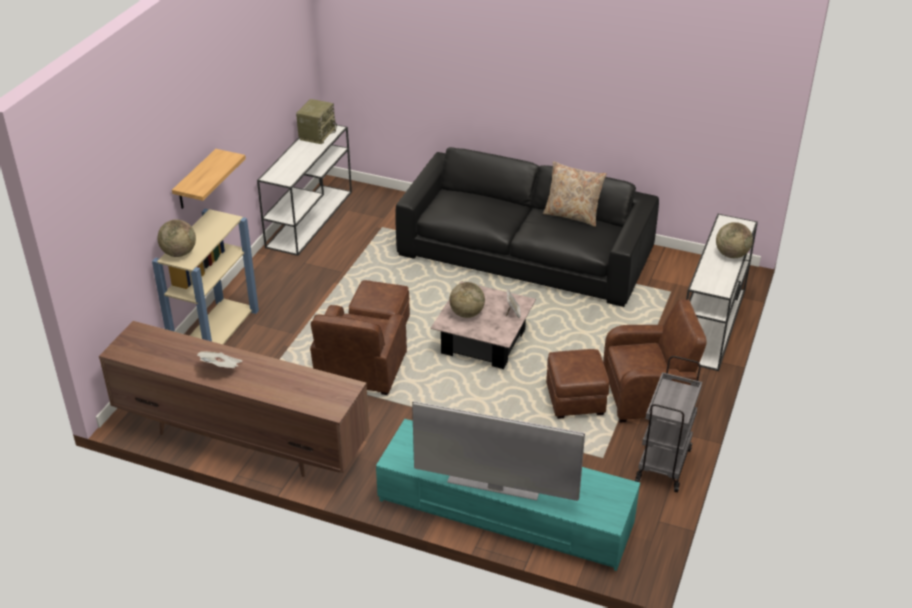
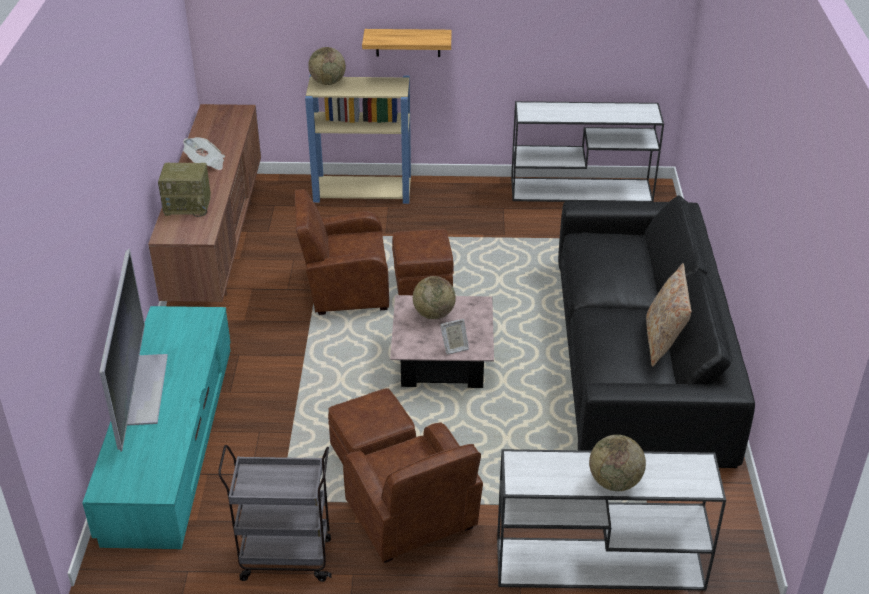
camera: 70 degrees right, 0 degrees up
radio [296,99,337,144] -> radio moved to [158,163,211,217]

